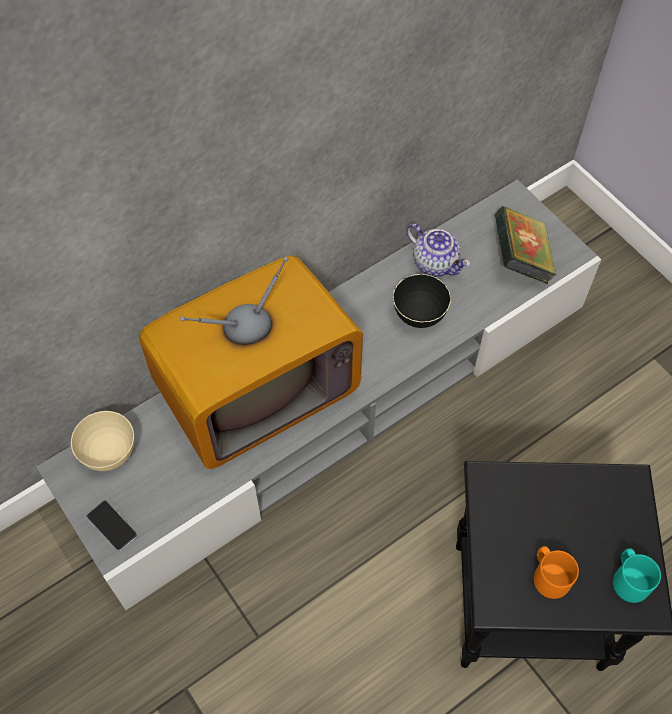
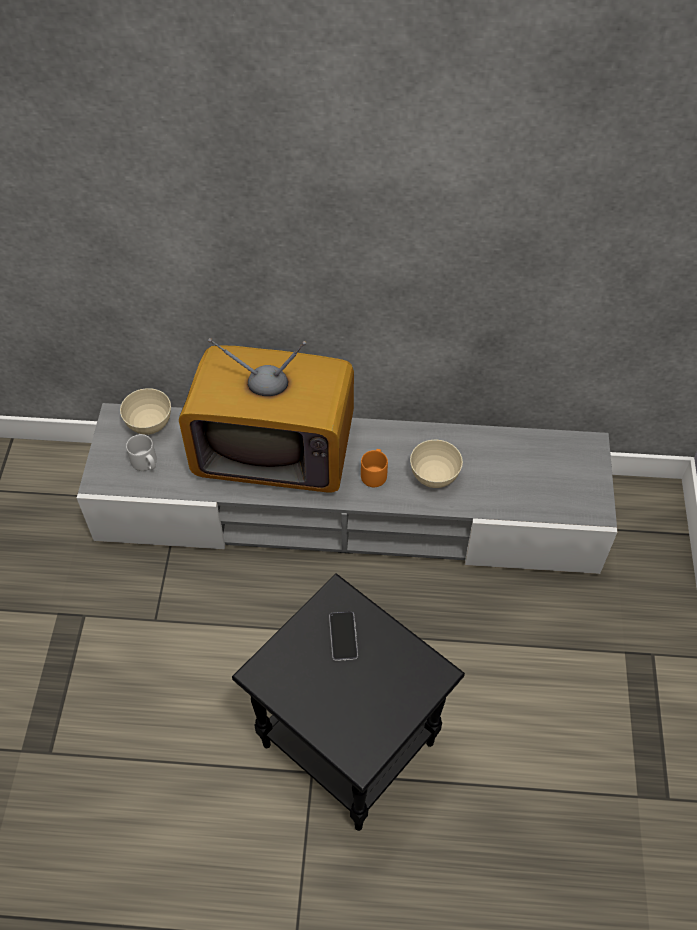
camera: 40 degrees right, 5 degrees down
phone [86,500,138,551] -> phone moved to [329,611,358,661]
black bowl [393,274,451,328] -> beige bowl [410,440,463,488]
teapot [406,223,470,277] -> none
book [495,206,556,284] -> none
orange mug [534,546,579,599] -> orange mug moved to [361,449,388,487]
turquoise mug [613,548,661,603] -> none
none -> grey mug [126,434,157,471]

